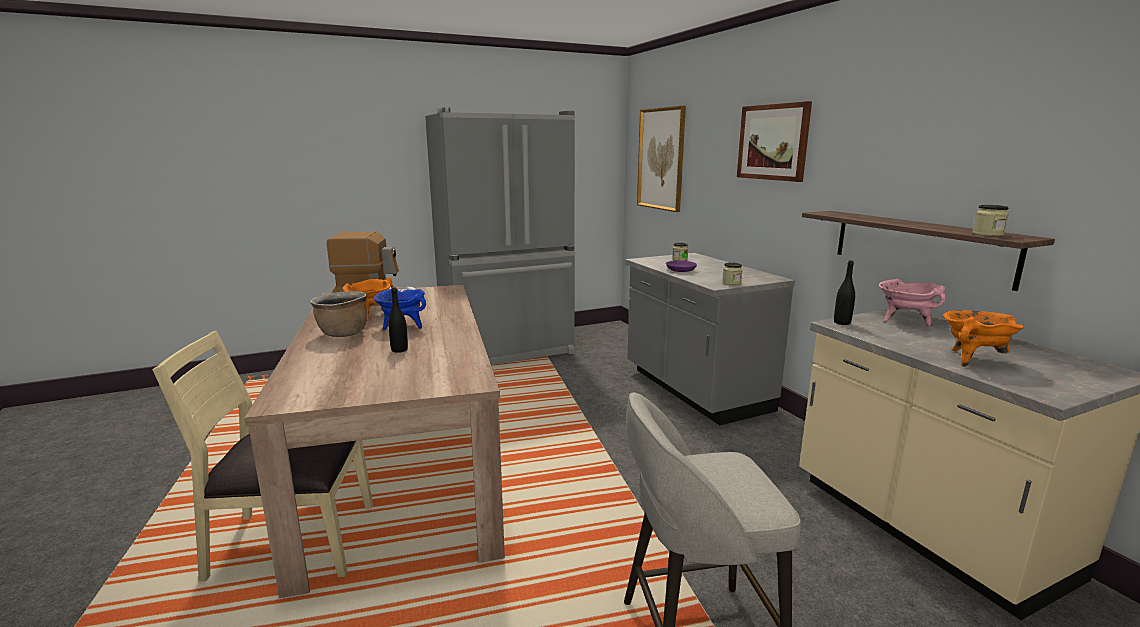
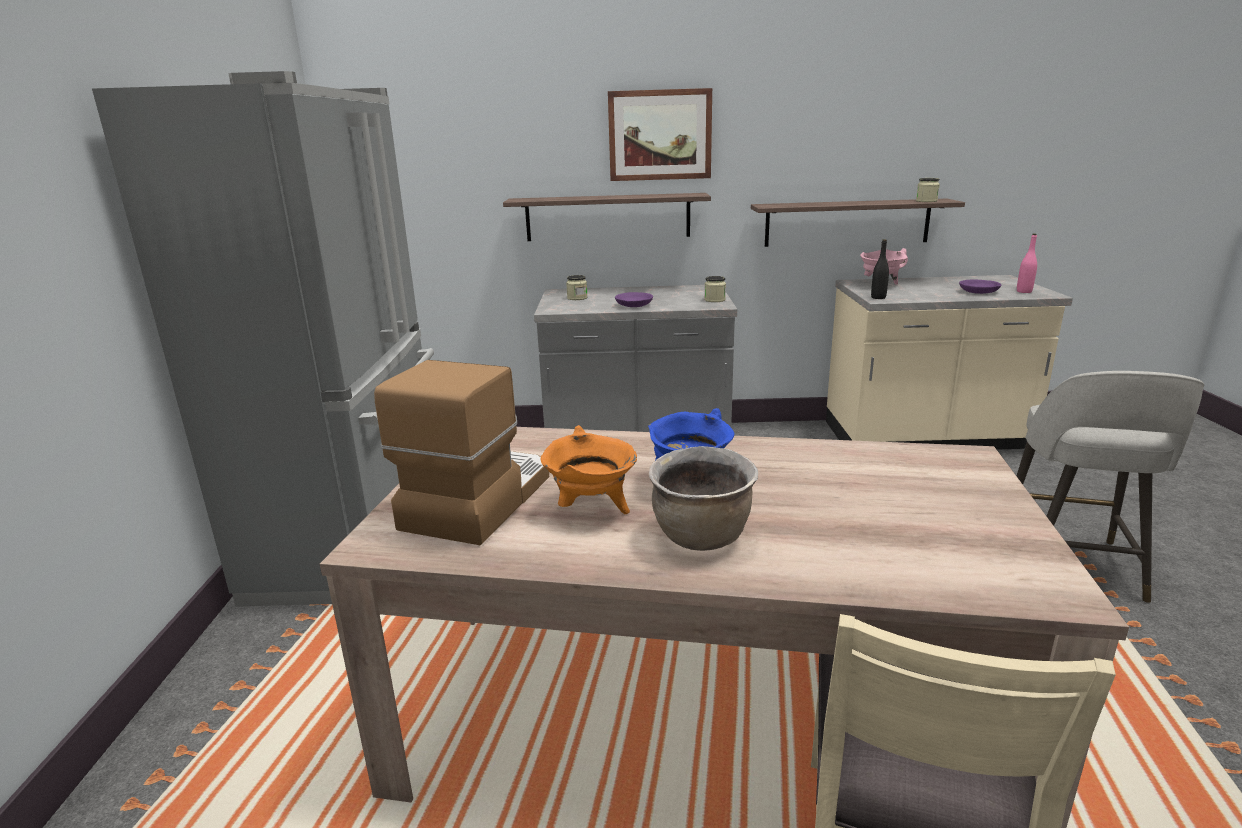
camera: 65 degrees left, 5 degrees up
black bottle [388,287,408,353] -> none
picture [637,106,686,212] -> none
orange cooking pot [944,310,1024,367] -> purple bowl [959,280,1001,294]
none -> shelf [503,193,711,241]
none -> pink bottle [1017,234,1037,293]

